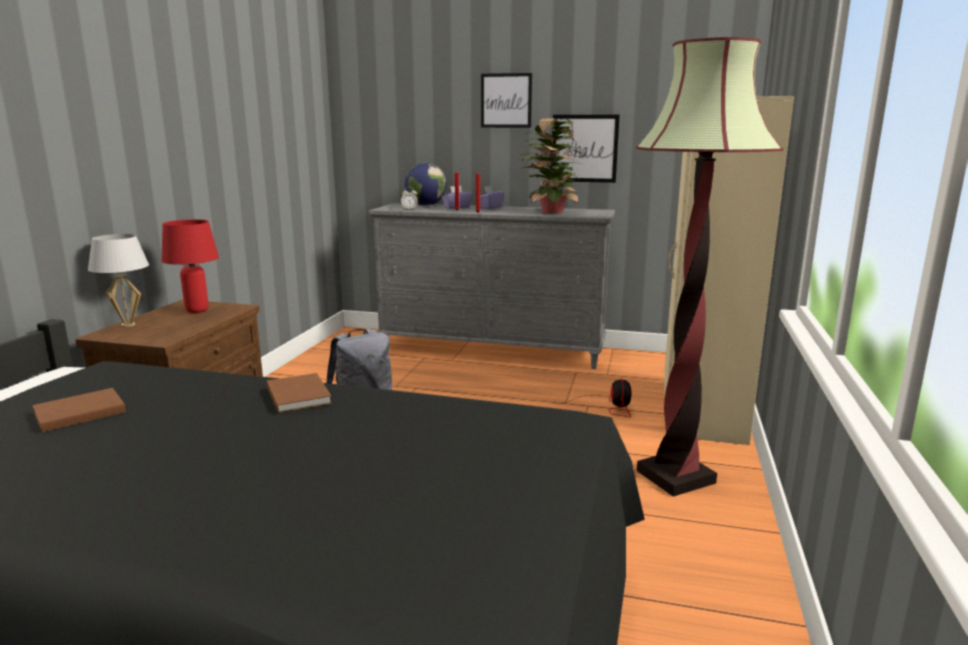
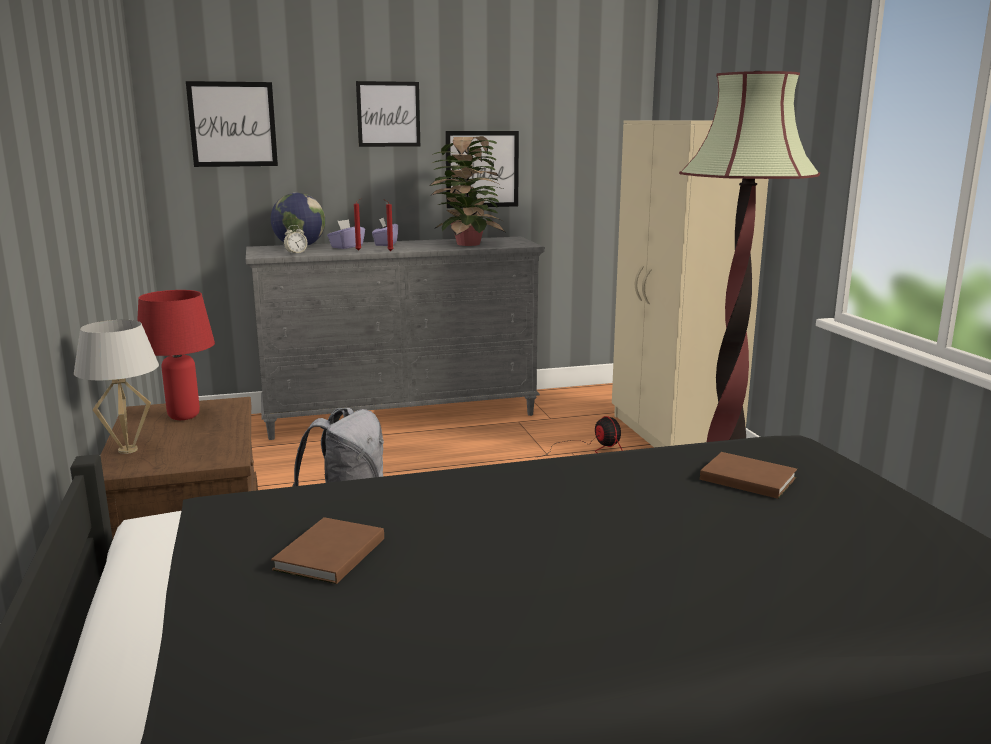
camera: 30 degrees left, 0 degrees up
brown book [267,373,332,413] -> brown book moved to [700,452,797,499]
none -> picture [186,81,278,167]

